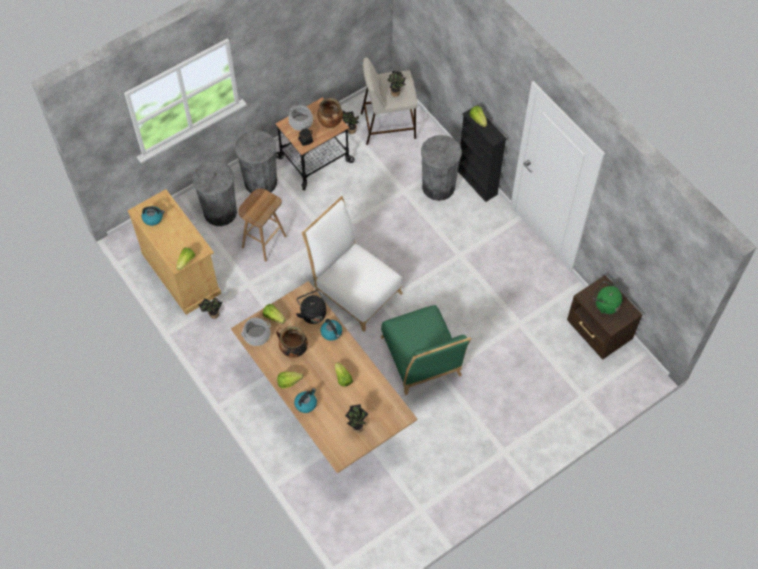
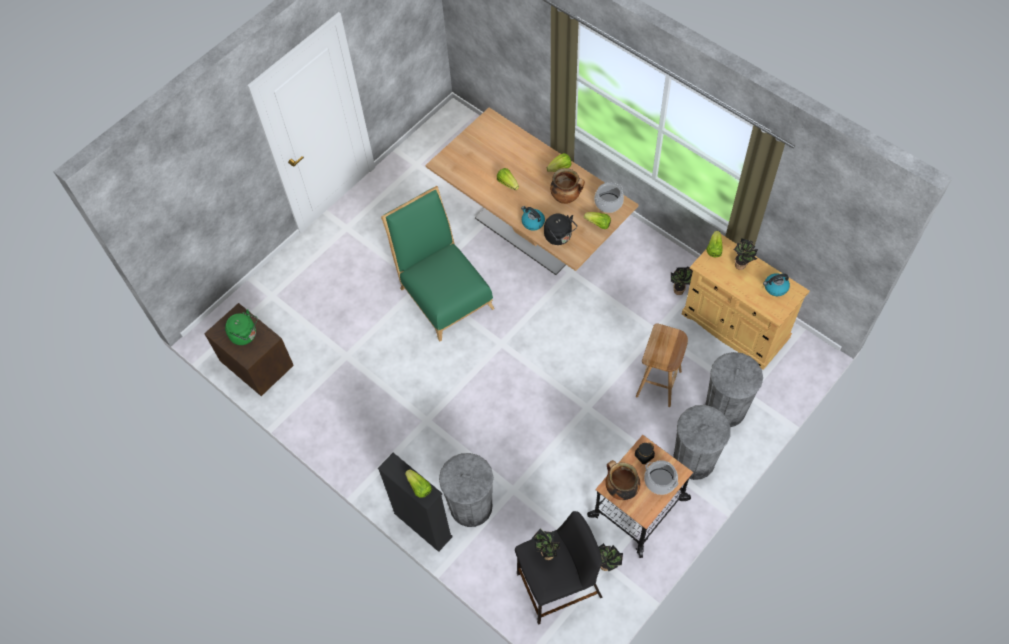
camera: 170 degrees right, 0 degrees up
kettle [294,388,317,413] -> none
white chair [302,196,403,332] -> none
potted plant [345,404,368,433] -> potted plant moved to [734,238,758,270]
beige stool [361,57,418,145] -> black stool [515,511,603,625]

